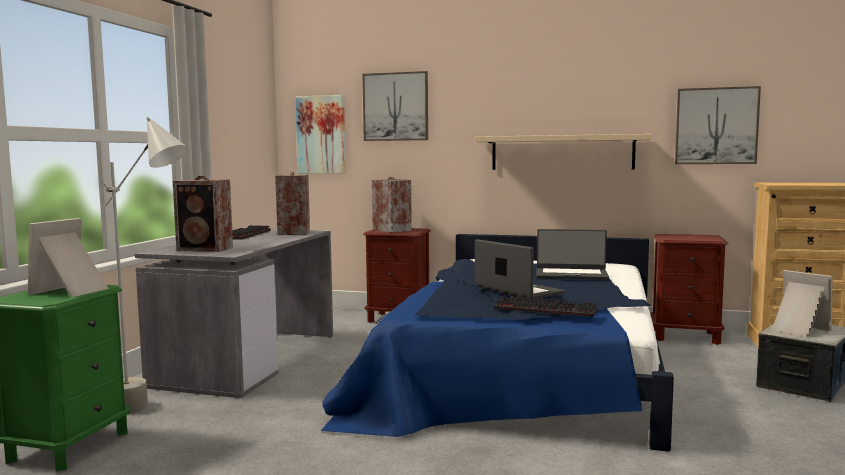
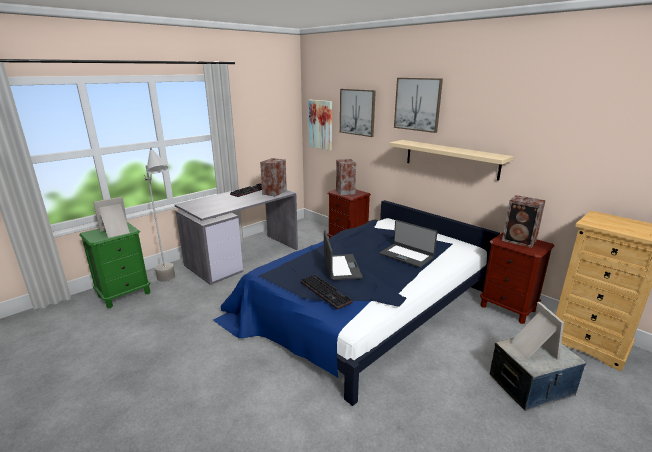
camera: 30 degrees right, 15 degrees up
speaker [173,176,233,252] -> speaker moved to [502,195,546,248]
picture [675,86,761,164] -> picture moved to [394,78,443,133]

